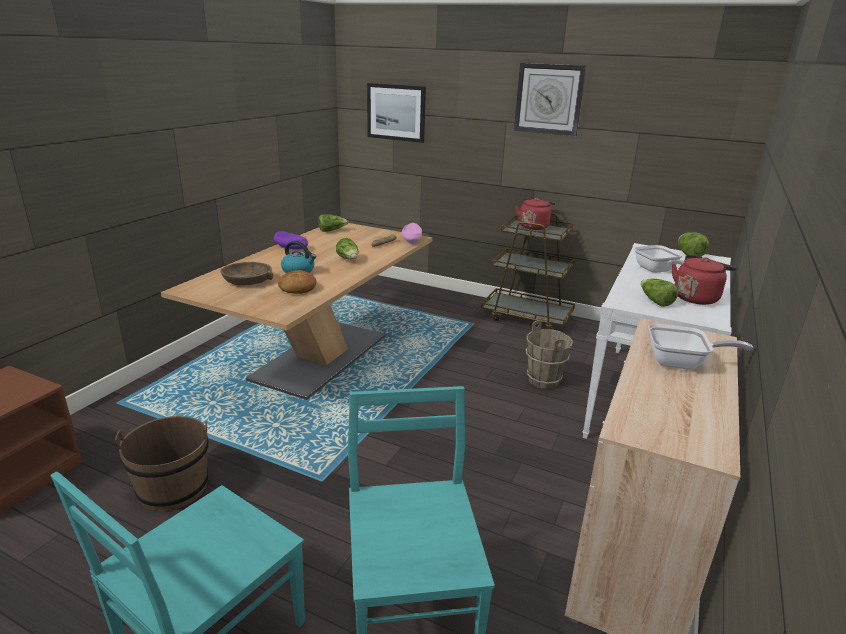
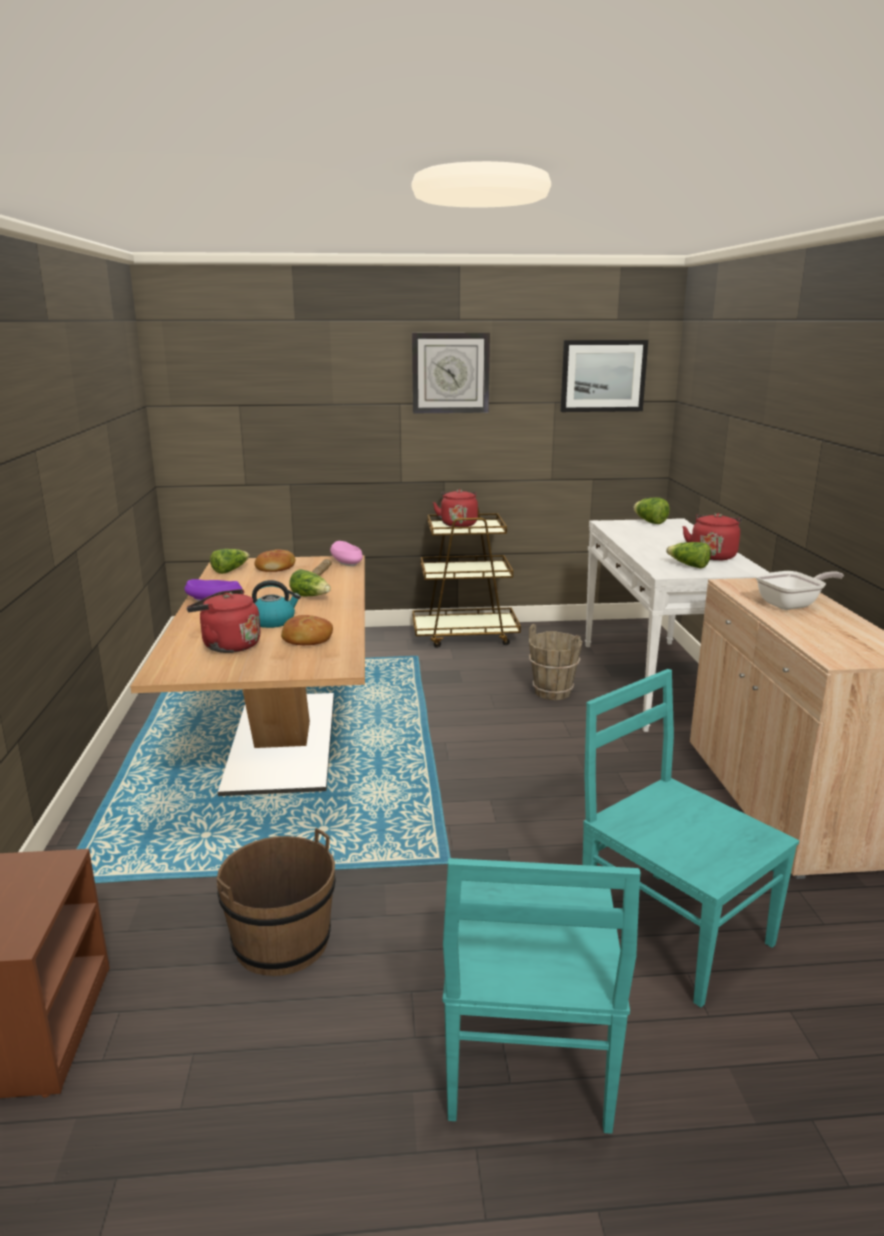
camera: 30 degrees left, 5 degrees down
brown bowl [220,262,273,286] -> red kettle [187,589,261,653]
picture [367,83,426,143] -> picture moved to [561,340,648,412]
frying pan [634,245,684,273] -> none
none -> bread [254,549,295,572]

